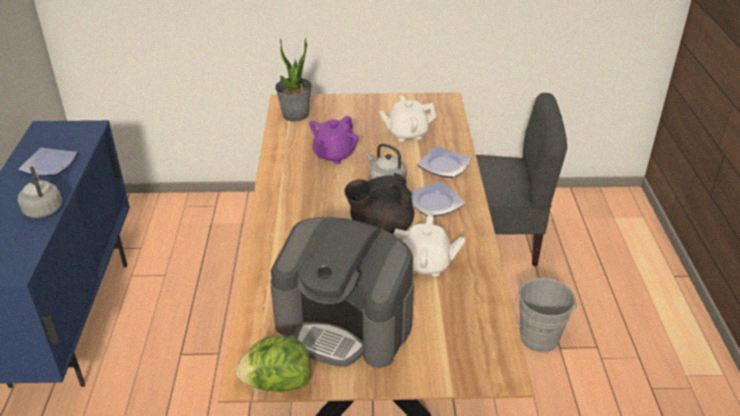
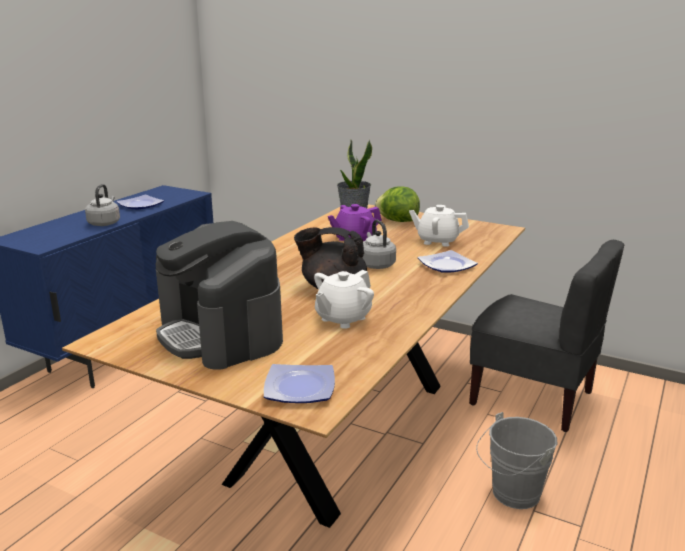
camera: 30 degrees right, 15 degrees down
lettuce [236,336,311,392] -> lettuce moved to [375,186,420,222]
white teapot [393,215,465,276] -> white teapot turned 90 degrees clockwise [314,270,374,329]
plate [411,181,466,217] -> plate moved to [264,364,335,403]

